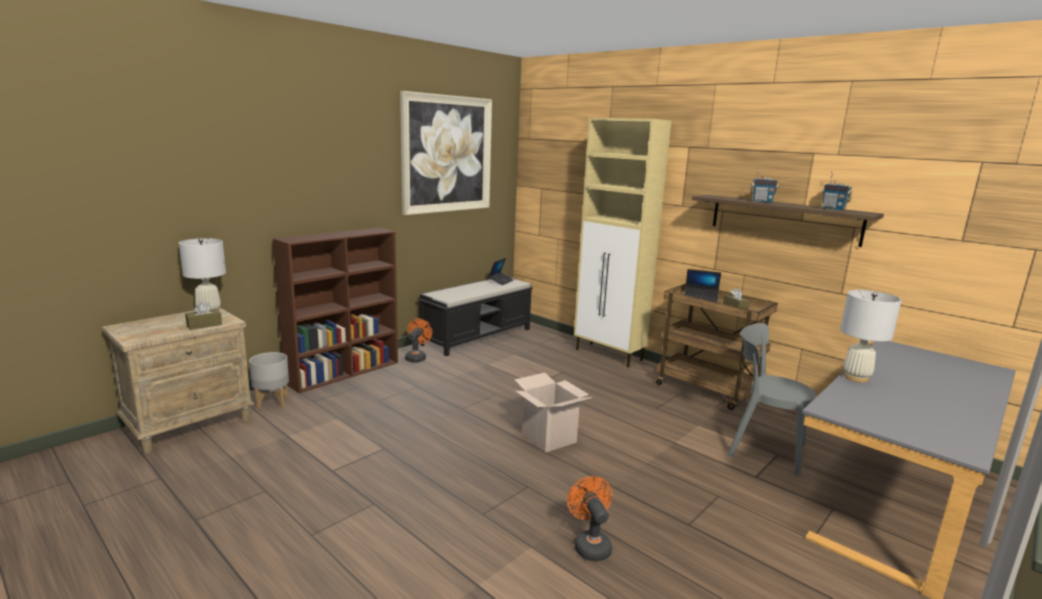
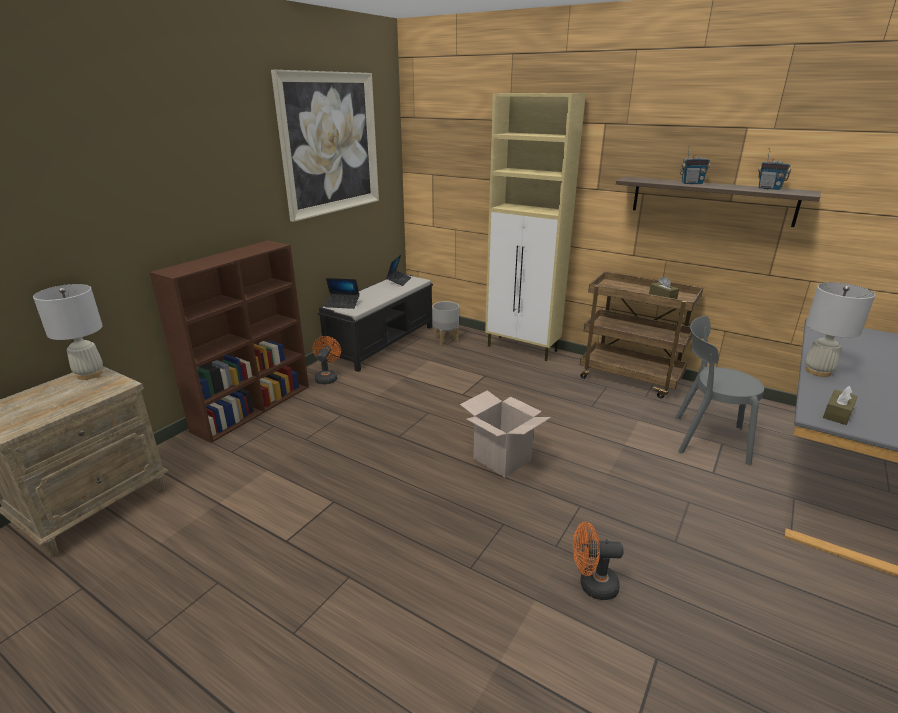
camera: 10 degrees left, 10 degrees up
brown tissue box [185,301,222,330] -> brown tissue box moved to [823,386,858,425]
grey planter [249,352,289,409] -> grey planter moved to [432,301,459,345]
orange fan [567,476,612,561] -> orange fan turned 60 degrees counterclockwise [573,522,624,600]
laptop [684,269,721,302] -> laptop moved to [325,278,359,309]

